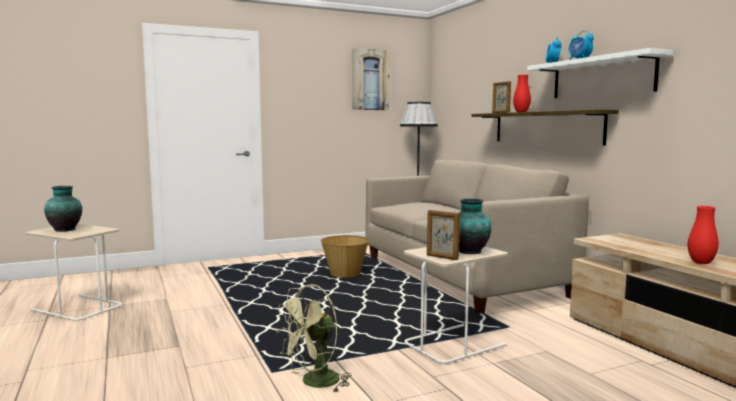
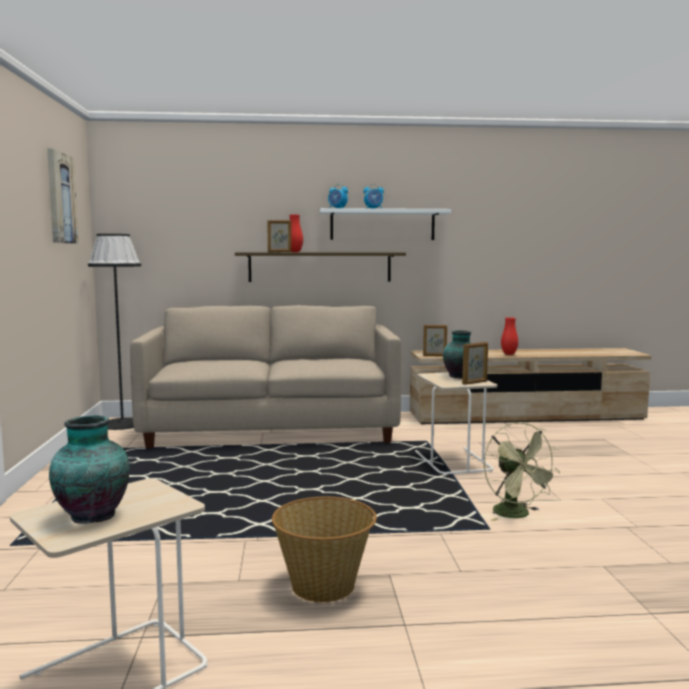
camera: 70 degrees left, 0 degrees up
basket [321,235,370,278] -> basket moved to [272,497,377,602]
none -> picture frame [423,325,447,356]

